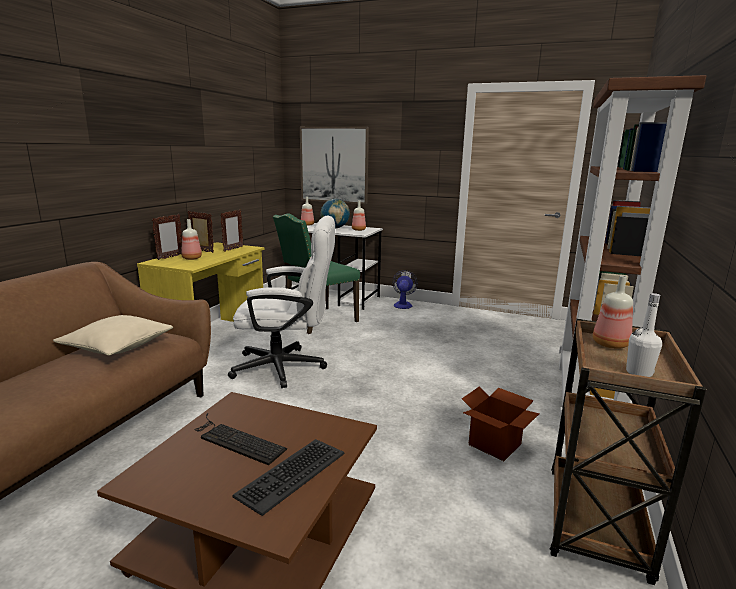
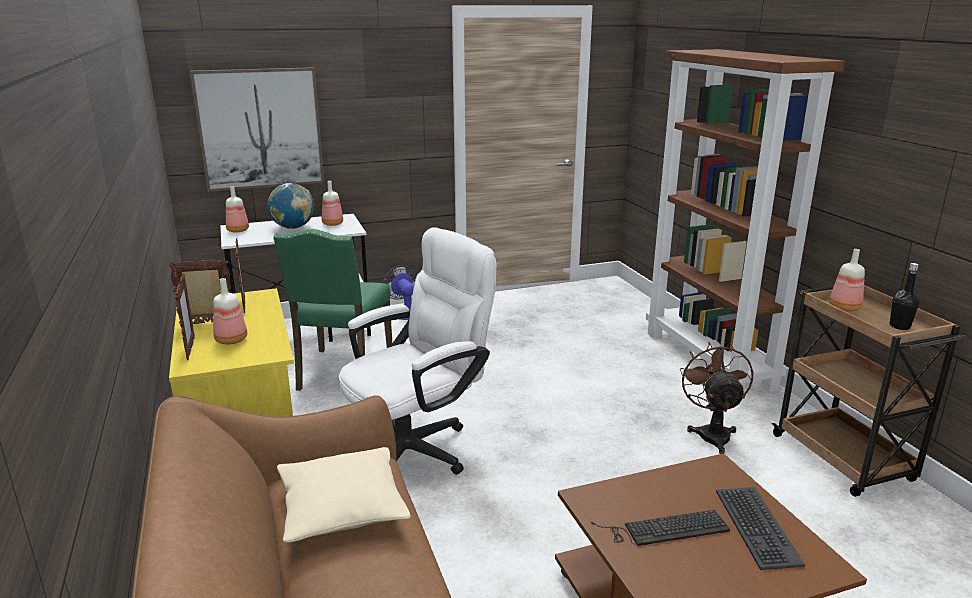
camera: 40 degrees left, 5 degrees up
cardboard box [462,387,540,461] -> brown fan [680,342,753,454]
white bottle [626,293,662,377] -> black bottle [890,263,919,330]

